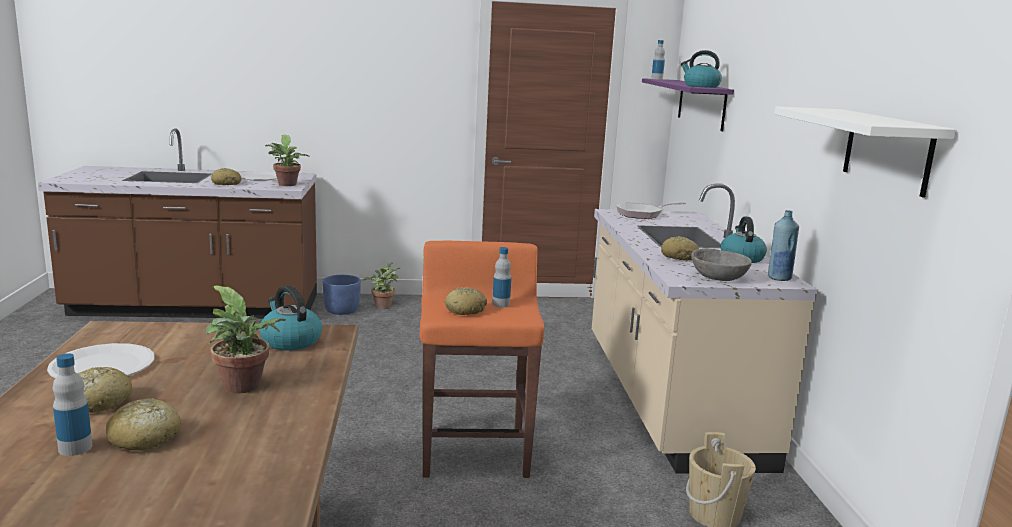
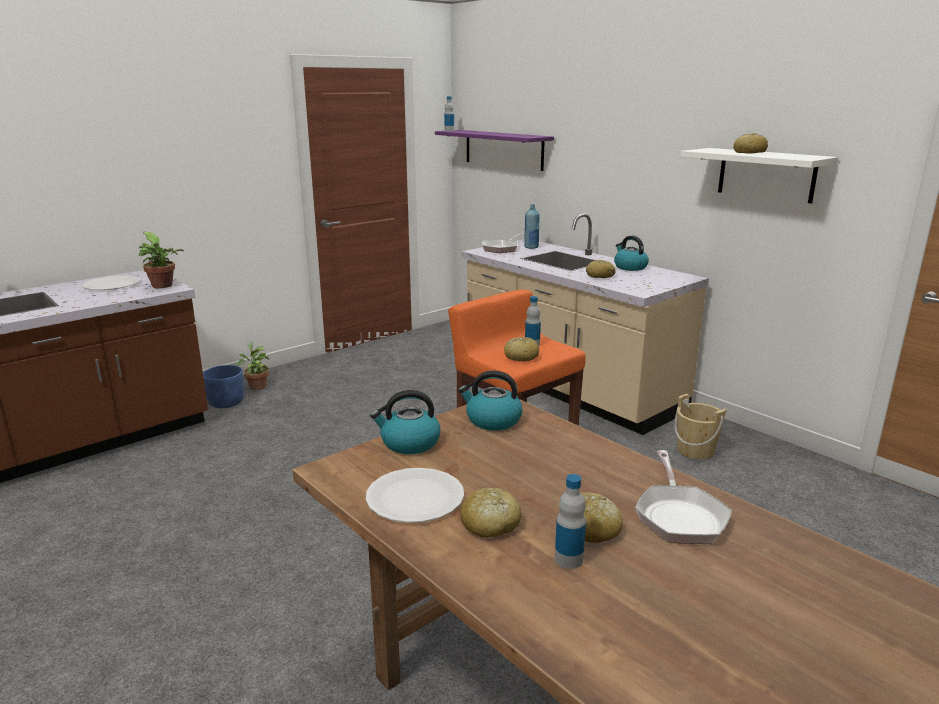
camera: 35 degrees left, 5 degrees up
potted plant [206,285,286,394] -> none
bread [211,168,241,185] -> bread moved to [734,133,768,154]
kettle [681,50,722,88] -> kettle moved to [370,390,440,454]
grey bowl [691,248,752,281] -> none
blue bottle [768,210,799,281] -> blue bottle moved to [524,204,540,249]
none -> frying pan [635,450,732,544]

